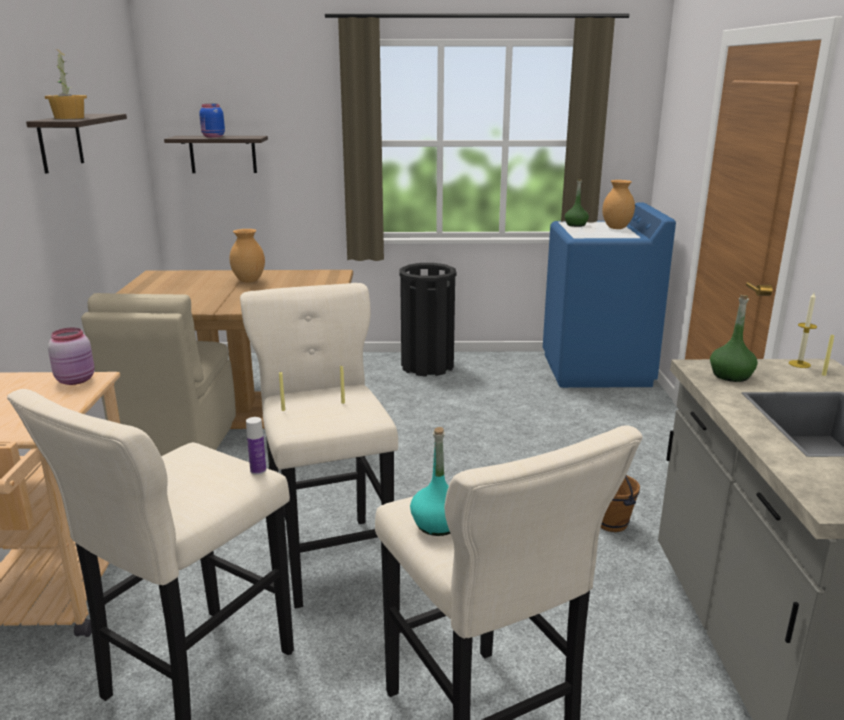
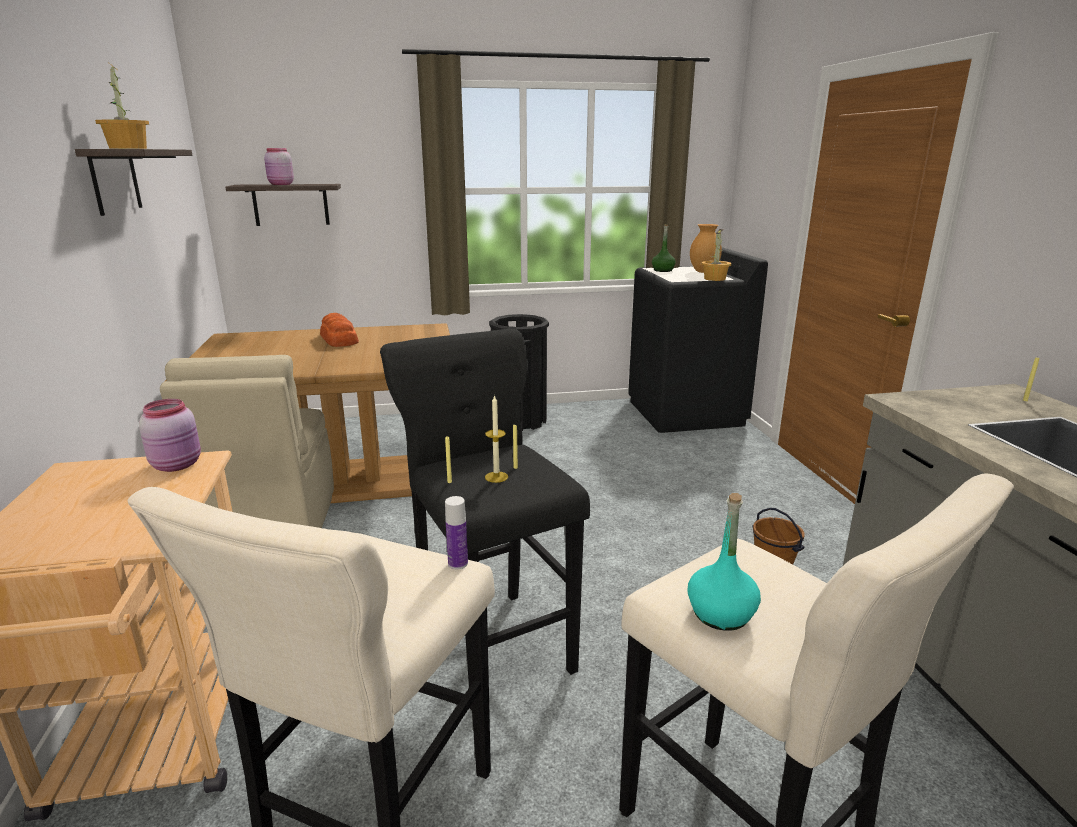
camera: 10 degrees left, 0 degrees up
blue jar [199,104,225,138] -> pink jar [264,148,294,185]
brown vase [230,229,265,283] -> bread [320,313,359,347]
beige stool [240,283,398,609] -> black stool [380,329,590,711]
blue washing machine [543,203,676,388] -> black washing machine [628,247,768,433]
green bottle [710,295,758,382] -> none
candle [789,293,817,368] -> candle moved to [485,395,508,483]
none -> potted plant [701,229,731,281]

